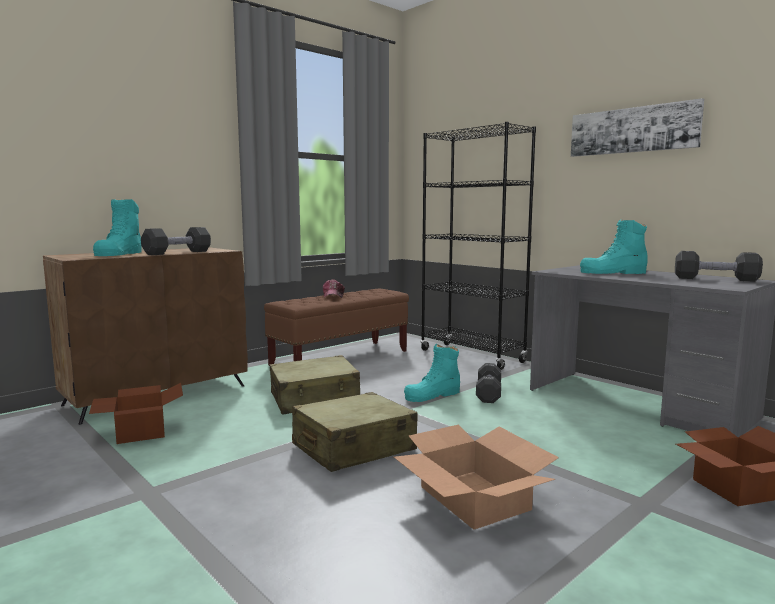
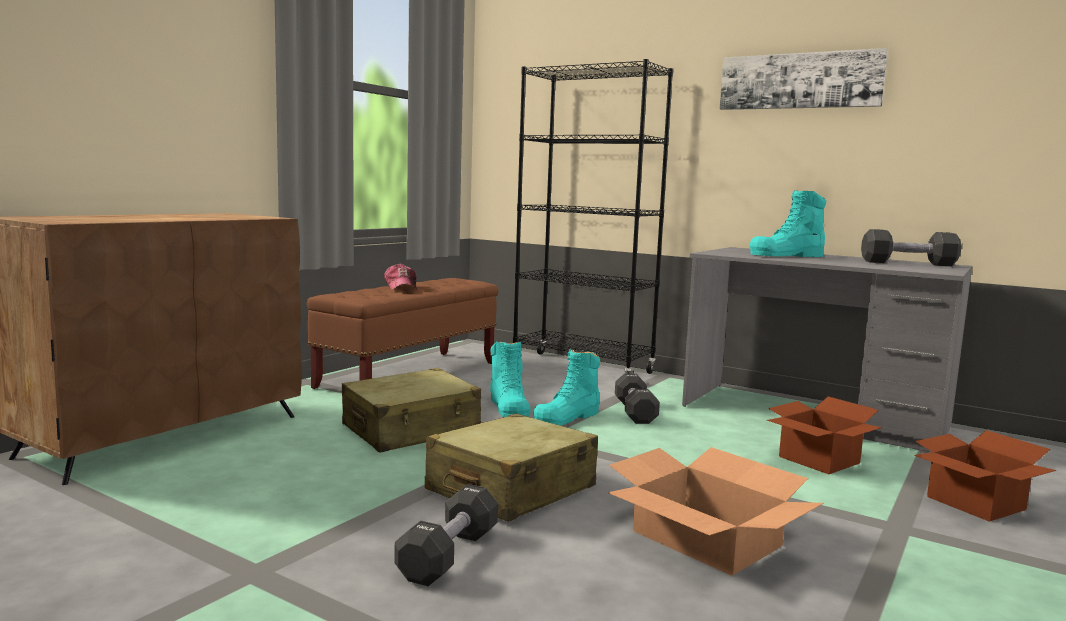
camera: 15 degrees left, 0 degrees up
cardboard box [89,383,183,444] -> cardboard box moved to [767,397,882,474]
turquoise boot [93,199,142,256] -> turquoise boot moved to [490,341,530,417]
black dumbbell [141,227,211,255] -> black dumbbell moved to [395,484,498,586]

